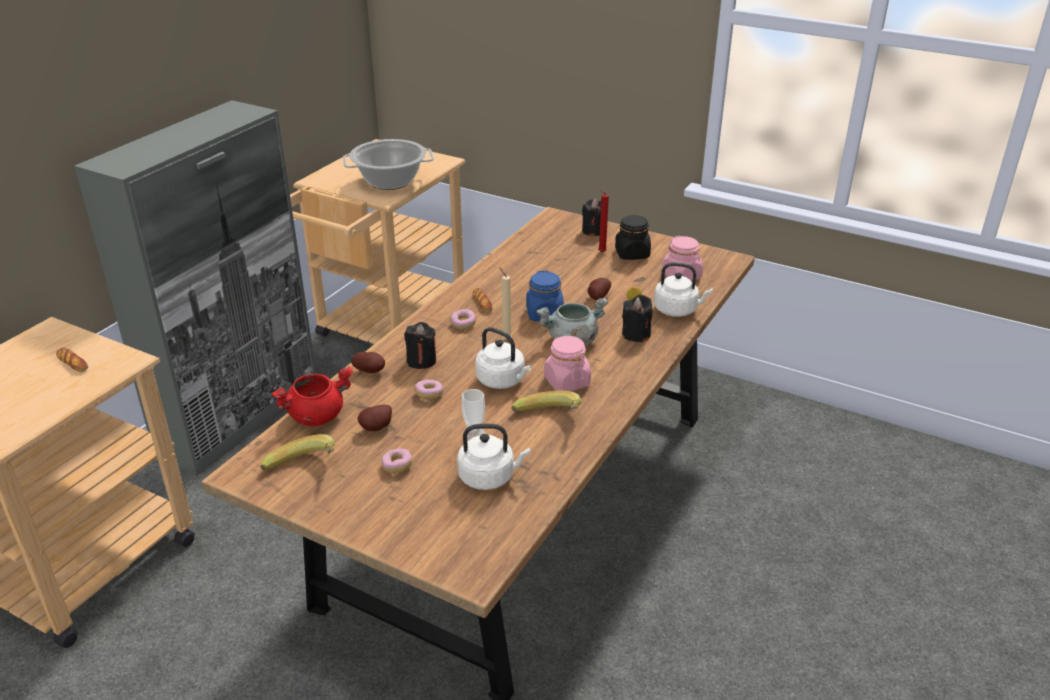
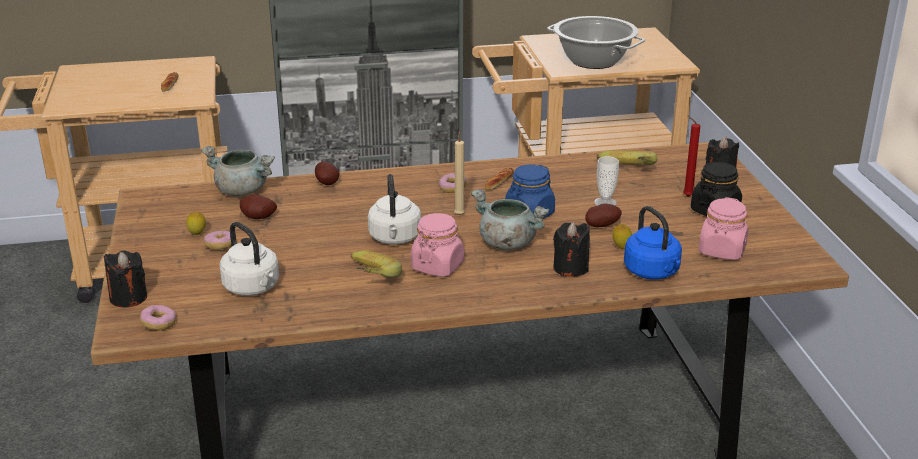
camera: 50 degrees right, 5 degrees down
banana [260,434,335,470] -> banana moved to [596,150,658,165]
red cooking pot [271,366,353,426] -> grey cooking pot [201,146,275,196]
black candle [404,322,436,369] -> black candle moved to [104,250,147,308]
donut [414,380,443,399] -> donut moved to [140,305,176,330]
cup [462,389,486,441] -> cup moved to [594,156,619,206]
white kettle [654,262,713,317] -> blue kettle [624,206,682,280]
none -> lemon [186,212,206,235]

